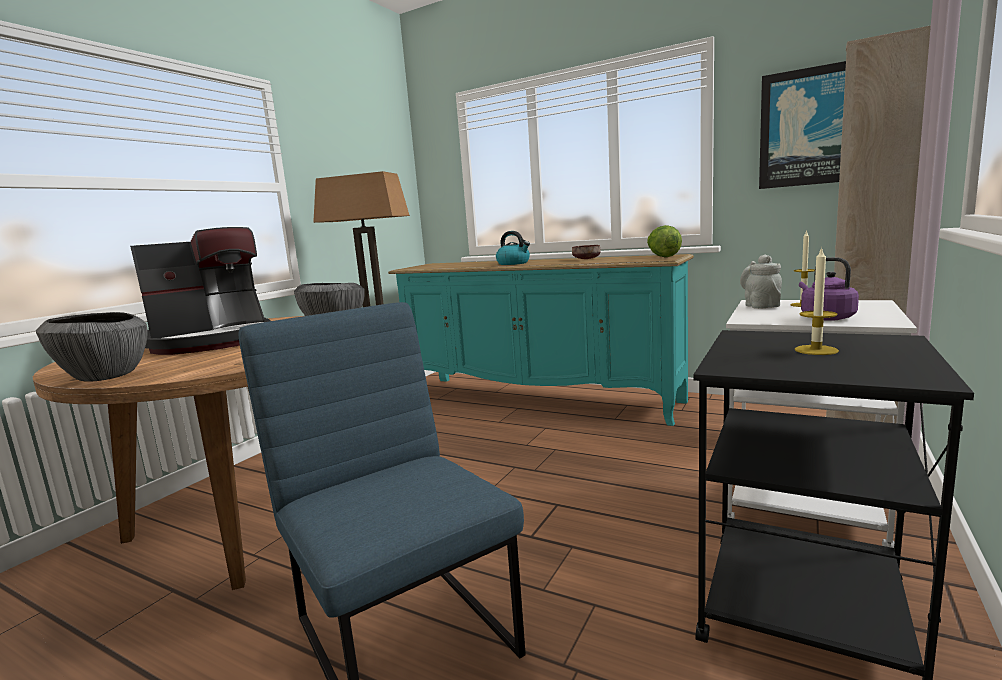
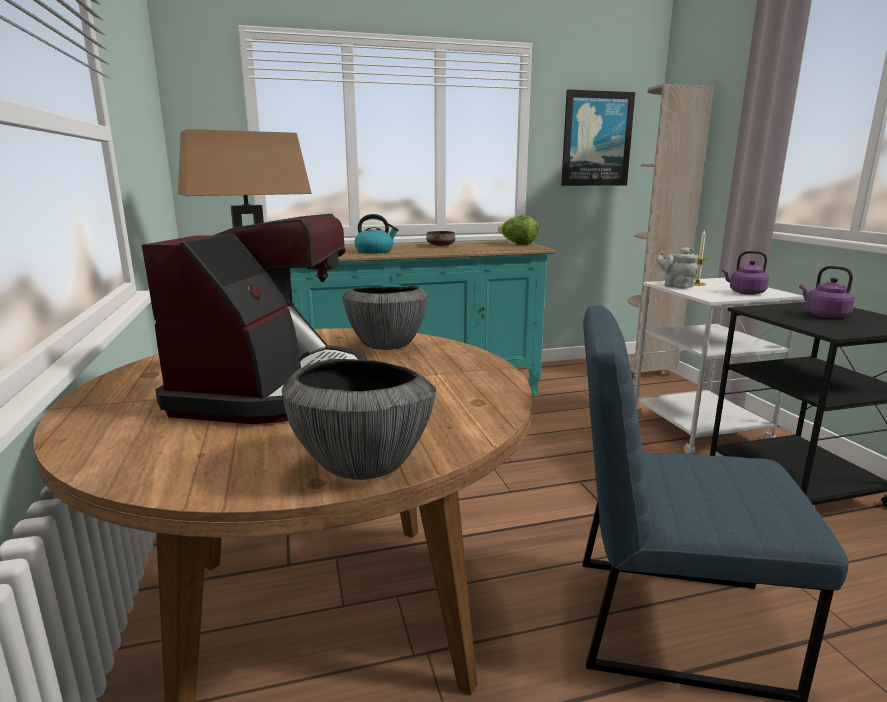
camera: 45 degrees left, 5 degrees up
candle [795,247,839,355] -> purple kettle [799,266,855,318]

